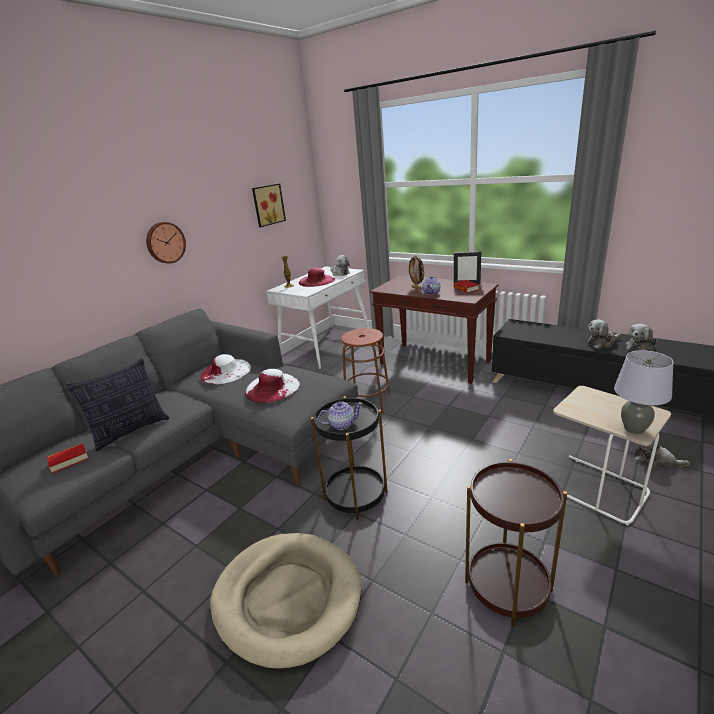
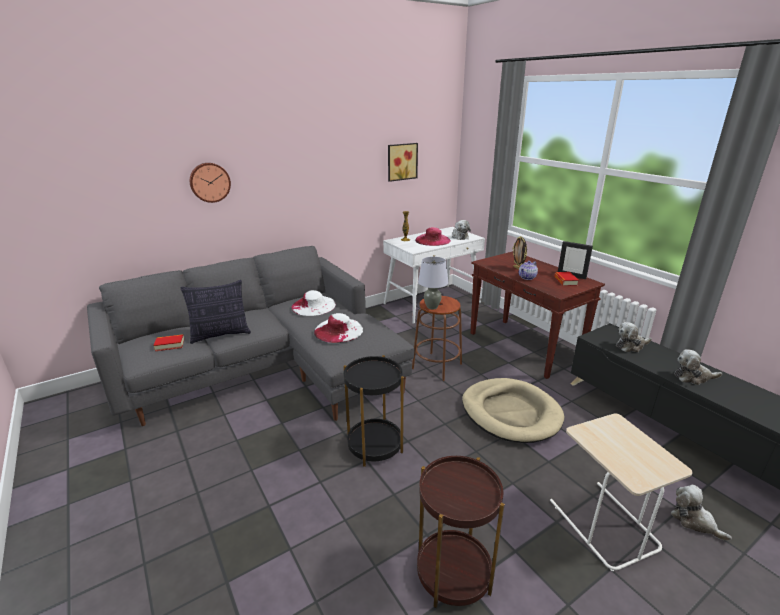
camera: 20 degrees right, 0 degrees up
wall clock [146,222,186,264] -> wall clock moved to [190,163,231,203]
beige dog bed [210,533,362,669] -> beige dog bed moved to [462,378,564,443]
teapot [318,401,362,430] -> none
grey table lamp [614,350,674,434] -> grey table lamp moved to [418,257,449,309]
plush toy [625,324,657,351] -> plush toy moved to [616,322,652,352]

